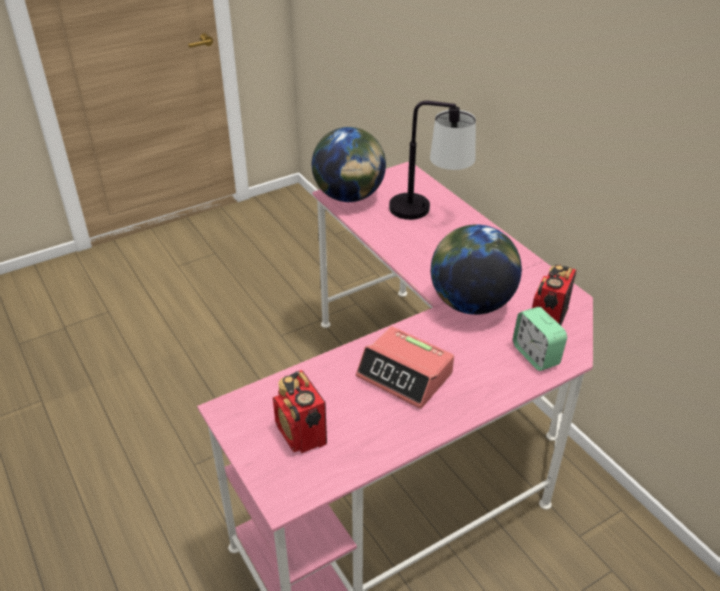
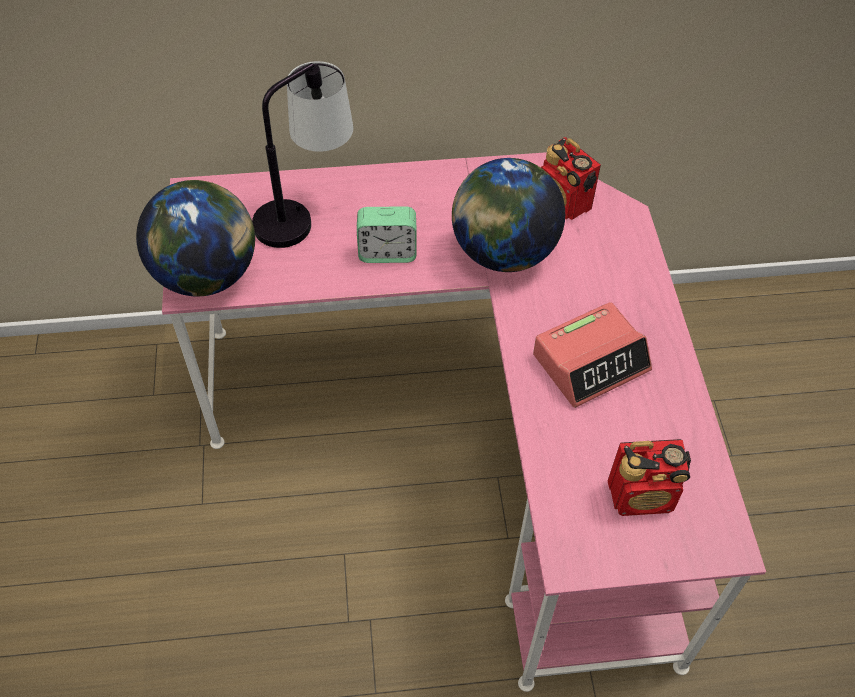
camera: 65 degrees left, 15 degrees up
alarm clock [513,307,567,371] -> alarm clock moved to [357,206,416,263]

